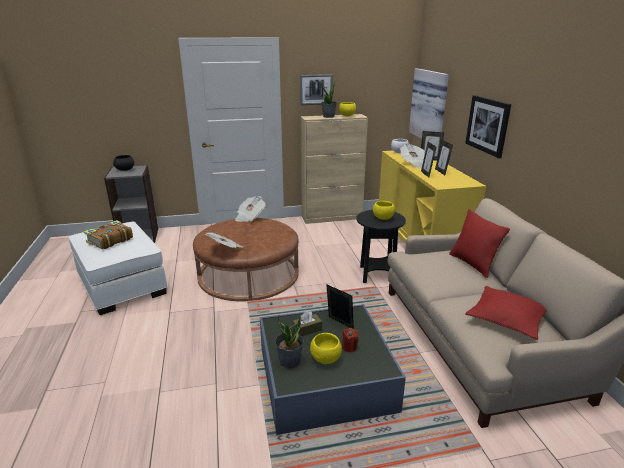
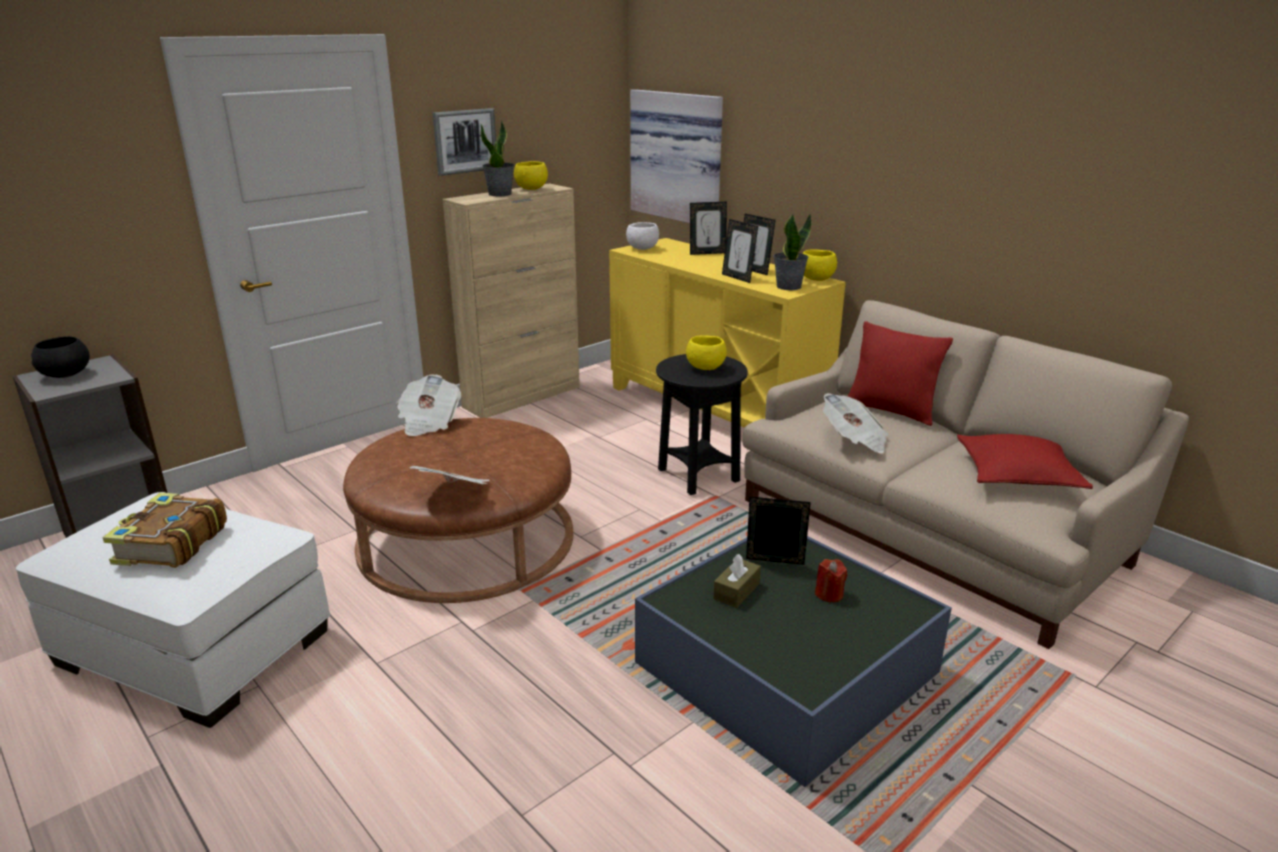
camera: 30 degrees left, 0 degrees up
potted plant [275,315,304,369] -> potted plant moved to [774,214,811,290]
yellow bowl [310,333,342,364] -> yellow bowl moved to [802,249,837,281]
newspaper [400,144,425,168] -> newspaper moved to [823,393,888,454]
picture [465,95,511,158] -> none

